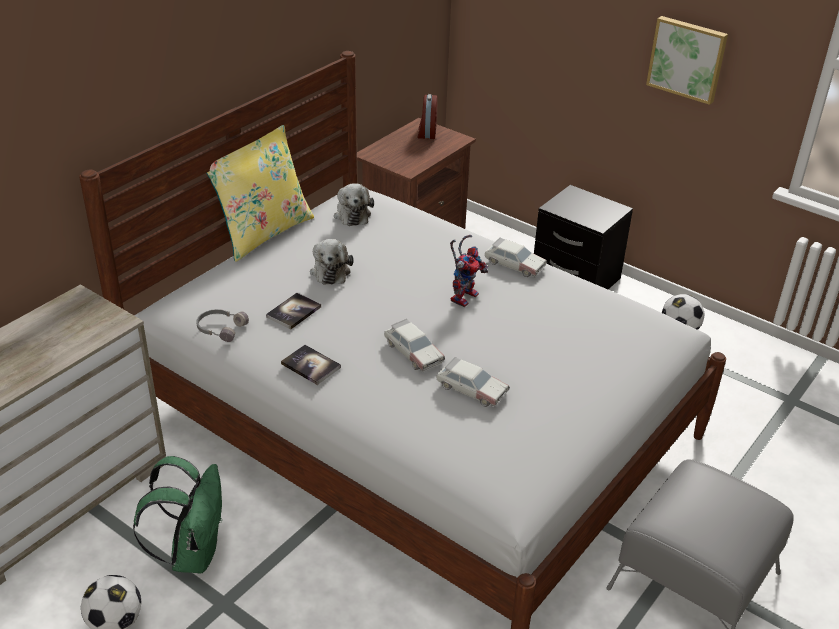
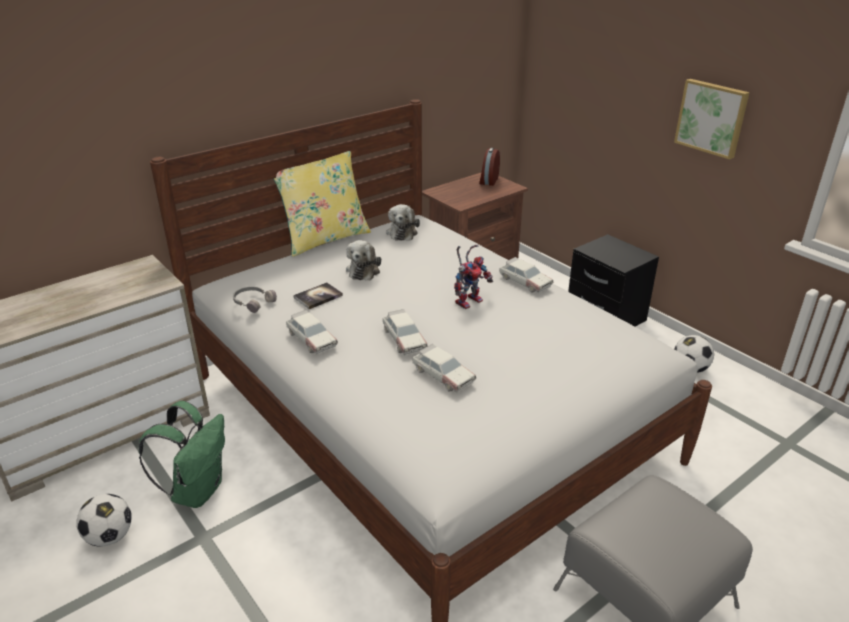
camera: 15 degrees right, 5 degrees down
book [281,345,341,385] -> toy car [286,310,338,355]

